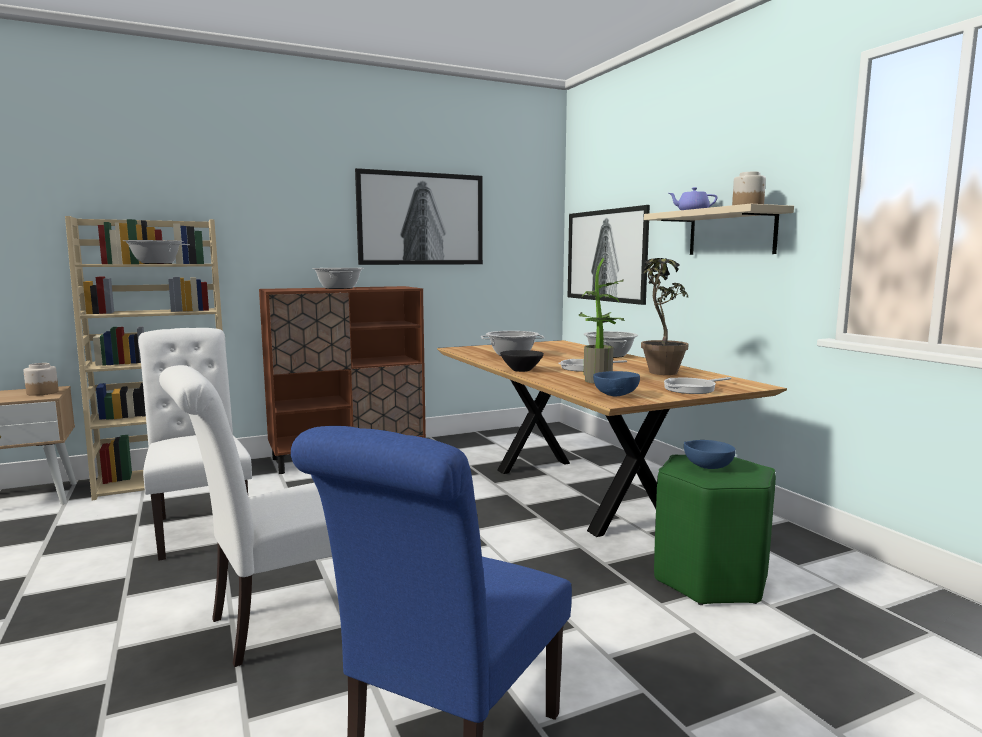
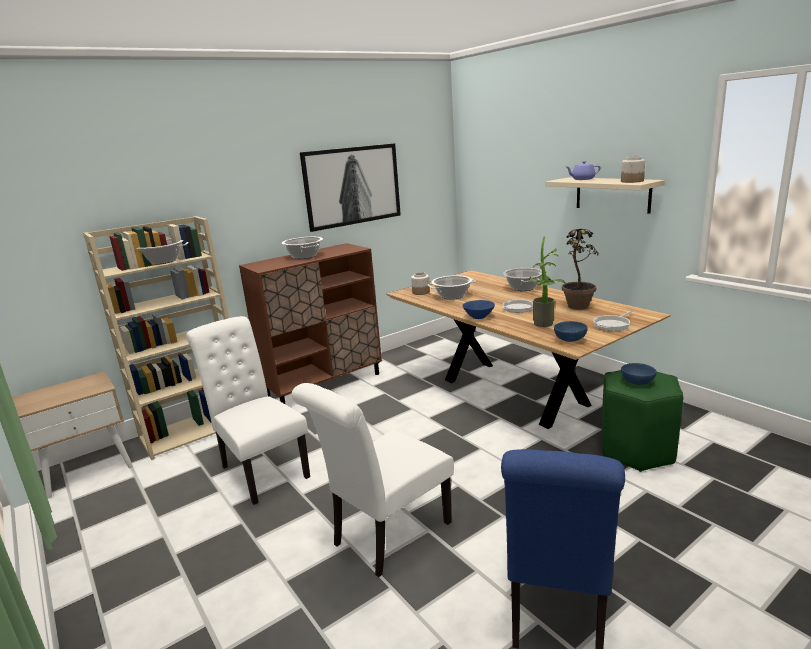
camera: 10 degrees left, 10 degrees up
jar [23,363,59,396] -> jar moved to [411,272,430,295]
black bowl [500,350,544,372] -> blue bowl [462,300,495,319]
picture [568,205,650,305] -> none

